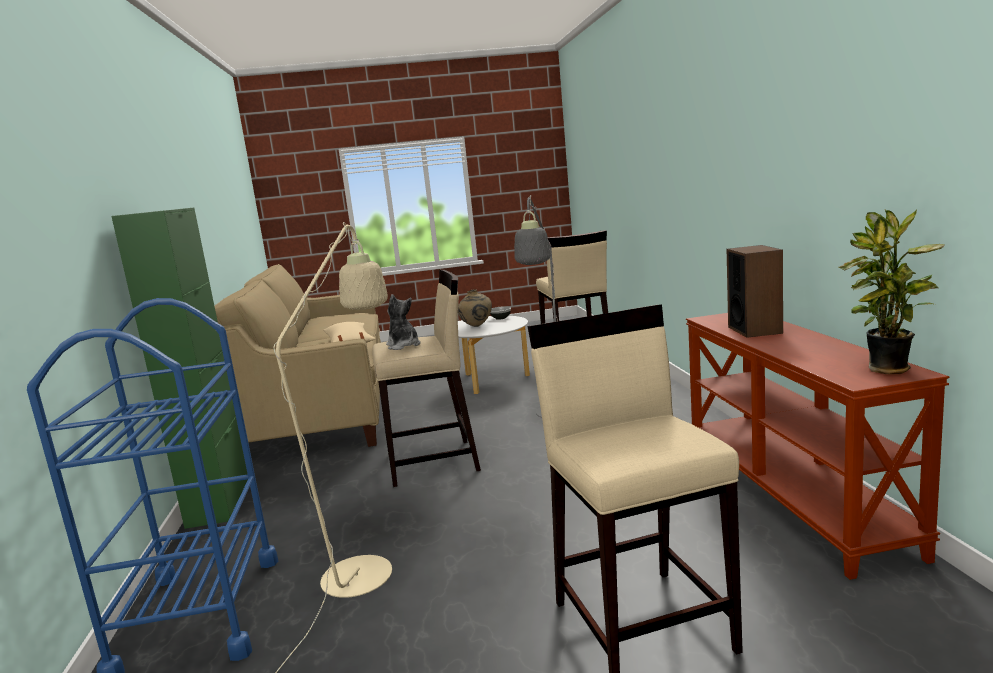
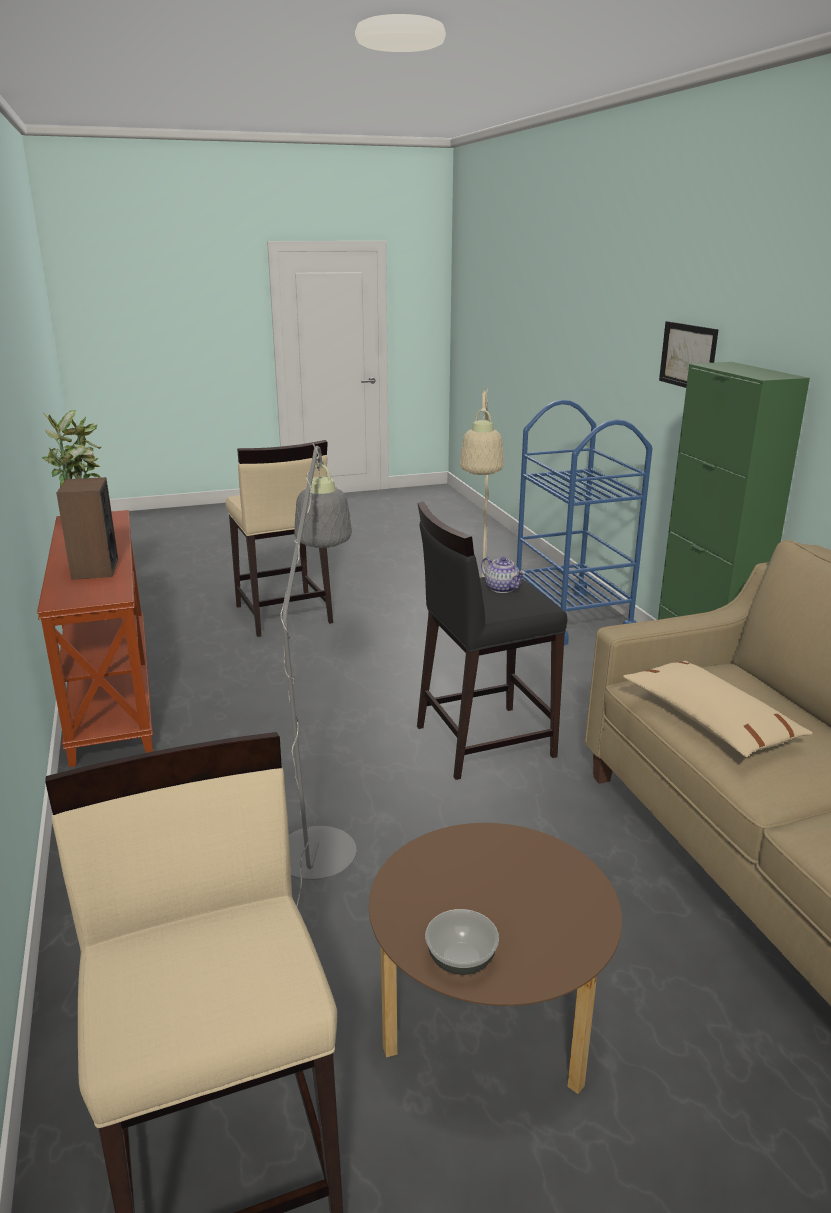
camera: 170 degrees right, 10 degrees up
beige stool [372,270,481,487] -> black stool [417,502,567,780]
plush toy [386,294,421,350] -> teapot [481,557,525,593]
beige vase [458,289,492,327] -> none
white coffee table [458,316,530,394] -> brown coffee table [369,823,622,1094]
none -> picture [659,321,719,388]

